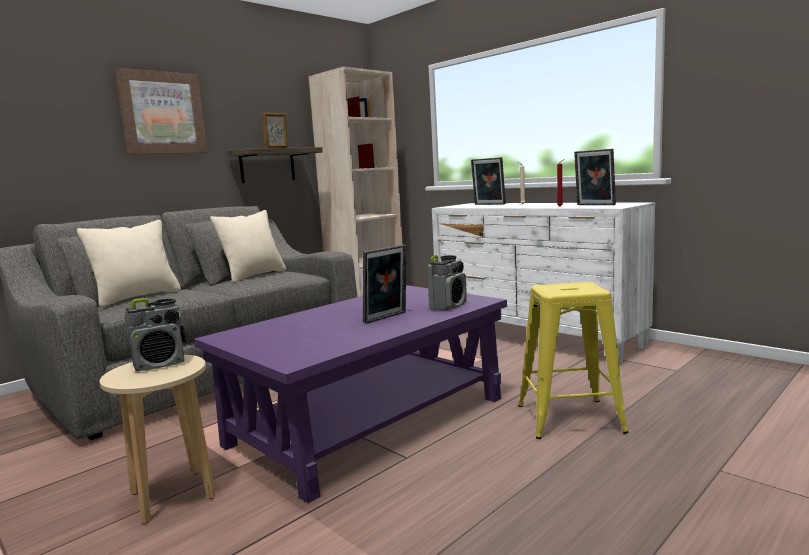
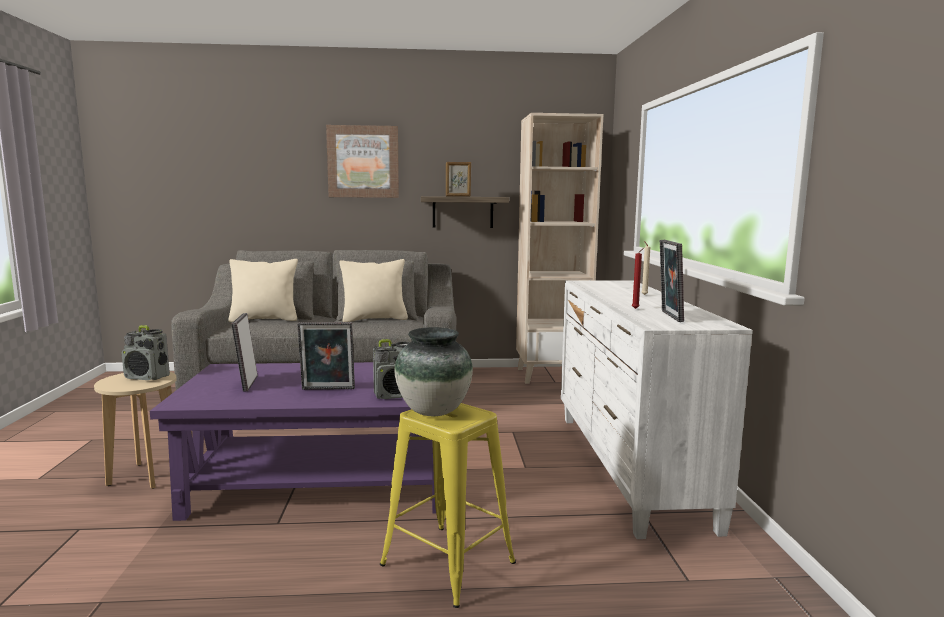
camera: 40 degrees right, 0 degrees up
picture frame [471,157,506,205] -> picture frame moved to [231,313,258,392]
none -> vase [394,327,473,416]

